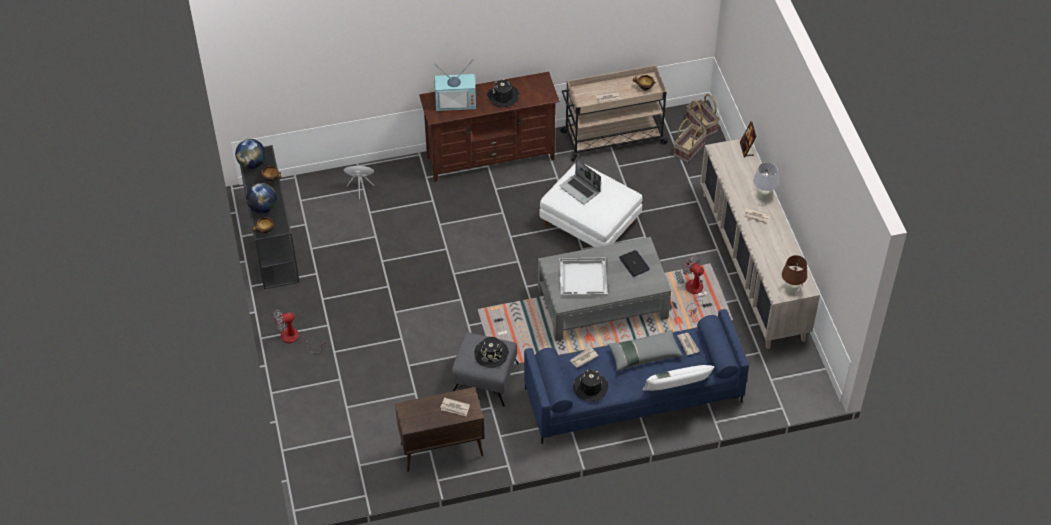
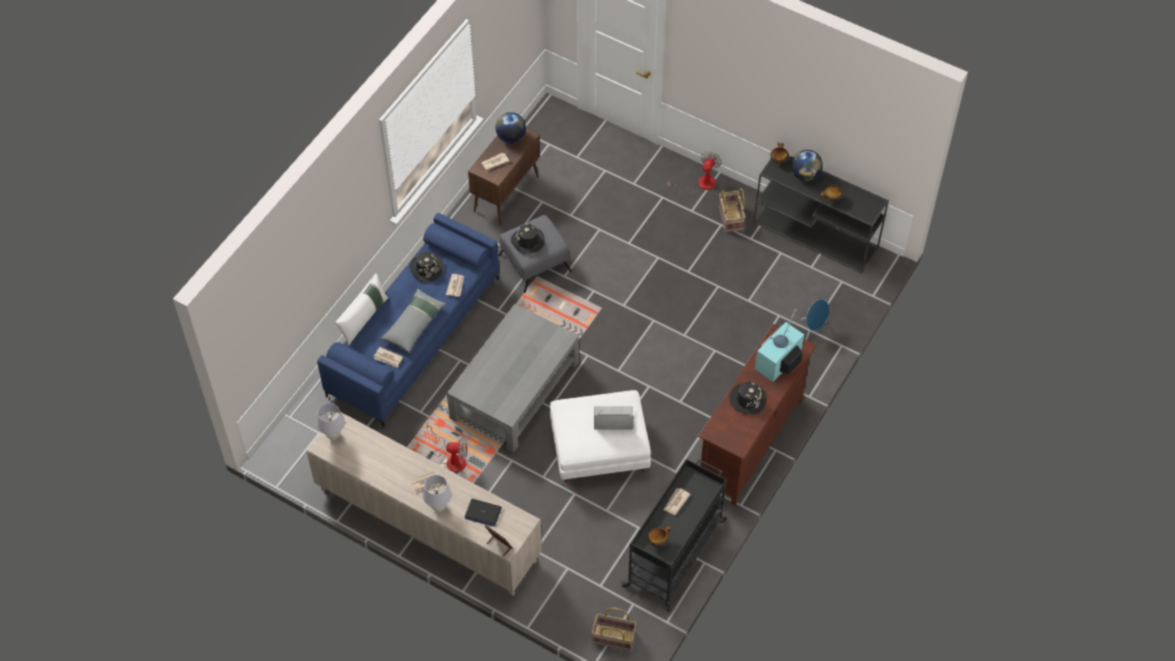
camera: 135 degrees right, 5 degrees up
globe [235,139,266,169] -> globe moved to [495,112,526,143]
white tray [559,258,608,297] -> none
beige cart [560,65,669,161] -> black cart [621,459,727,612]
laptop [619,250,650,277] -> laptop moved to [465,499,502,527]
basket [673,119,707,163] -> basket moved to [719,188,745,232]
brown table lamp [782,255,807,293] -> white table lamp [317,403,345,440]

